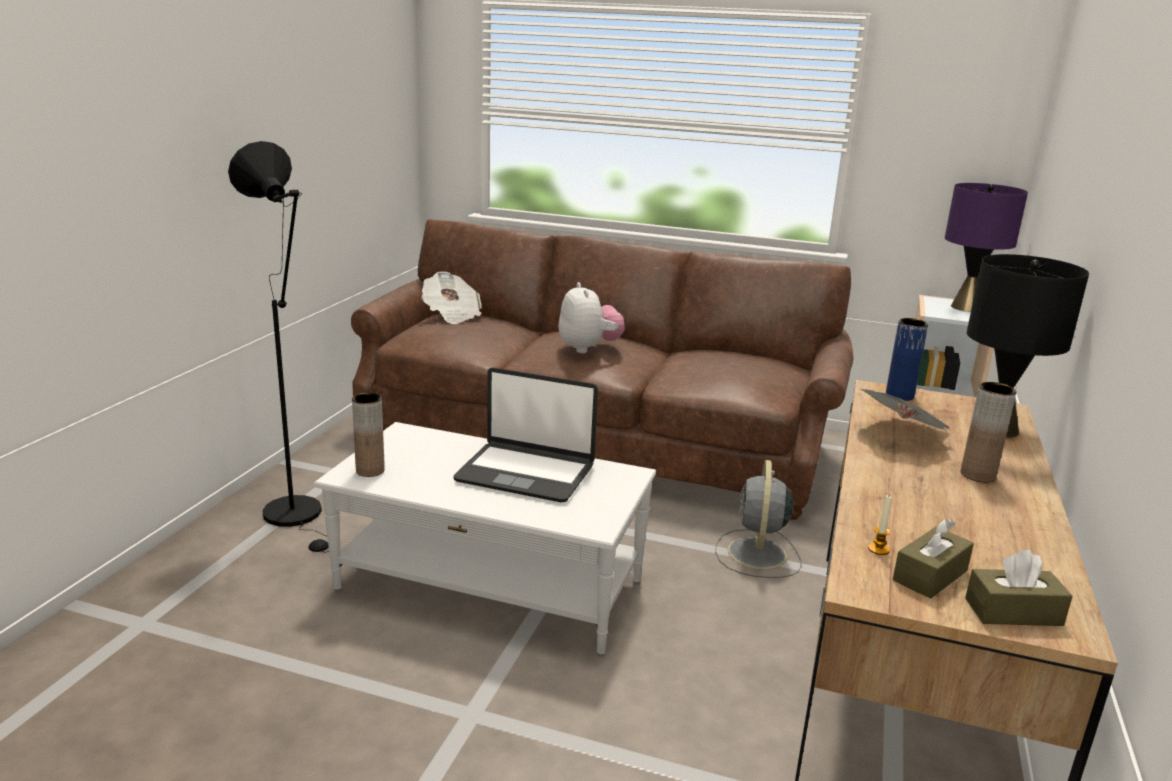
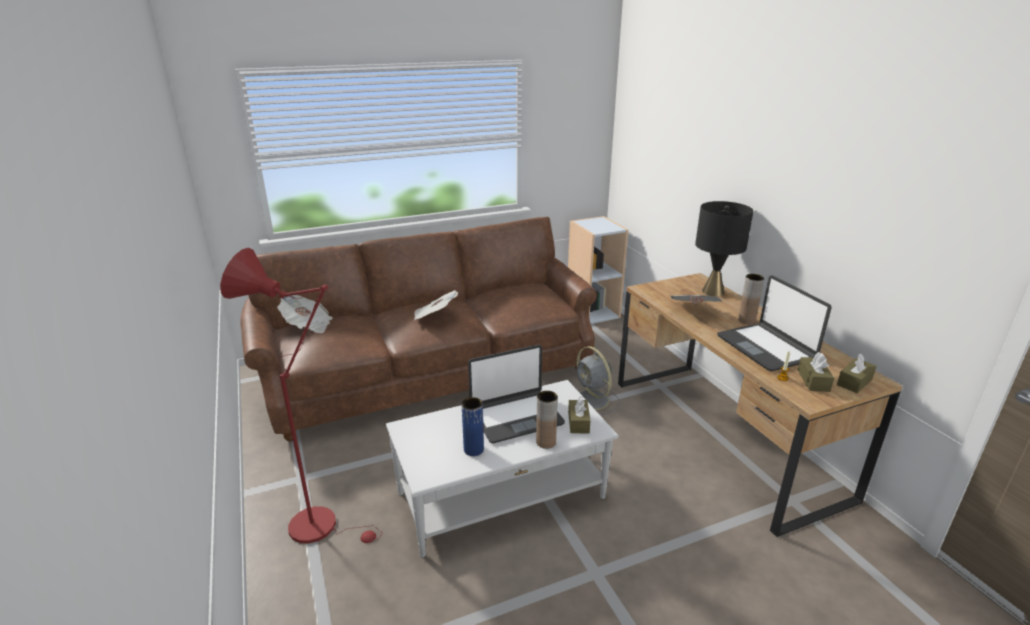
camera: 40 degrees left, 5 degrees up
black floor lamp [228,141,329,553] -> red floor lamp [220,248,382,544]
brown vase [352,393,385,477] -> brown vase moved to [536,391,558,449]
plush toy [558,282,625,353] -> newspaper [414,290,458,320]
blue vase [886,318,928,401] -> blue vase moved to [462,397,484,456]
purple table lamp [945,183,1028,312] -> none
none -> brown tissue box [568,396,590,433]
none -> laptop [717,275,831,371]

